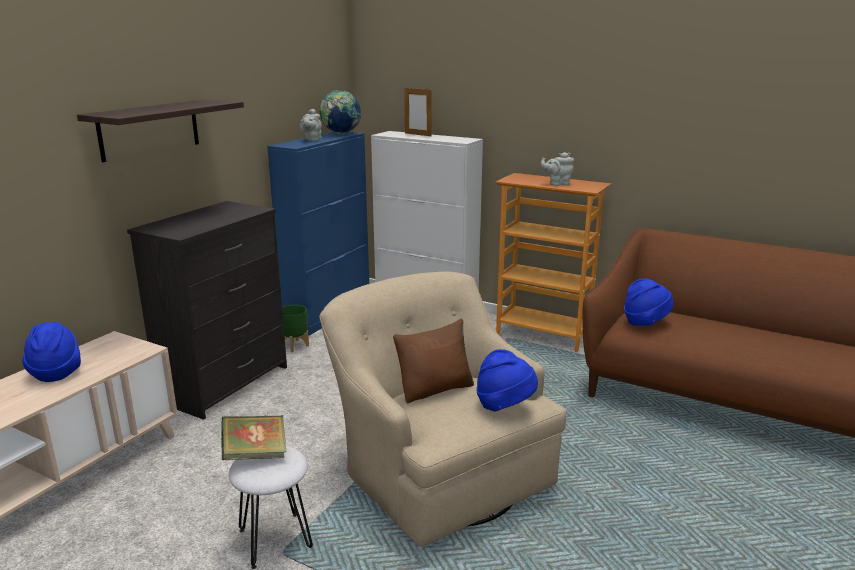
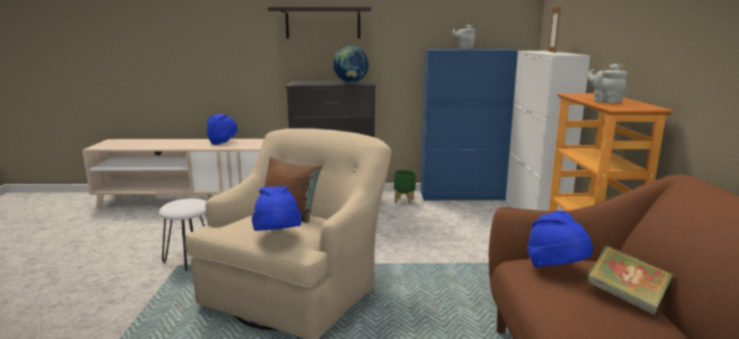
camera: 60 degrees right, 5 degrees down
book [221,415,287,460] -> book moved to [586,245,674,315]
globe [319,90,361,135] -> globe moved to [332,45,369,84]

